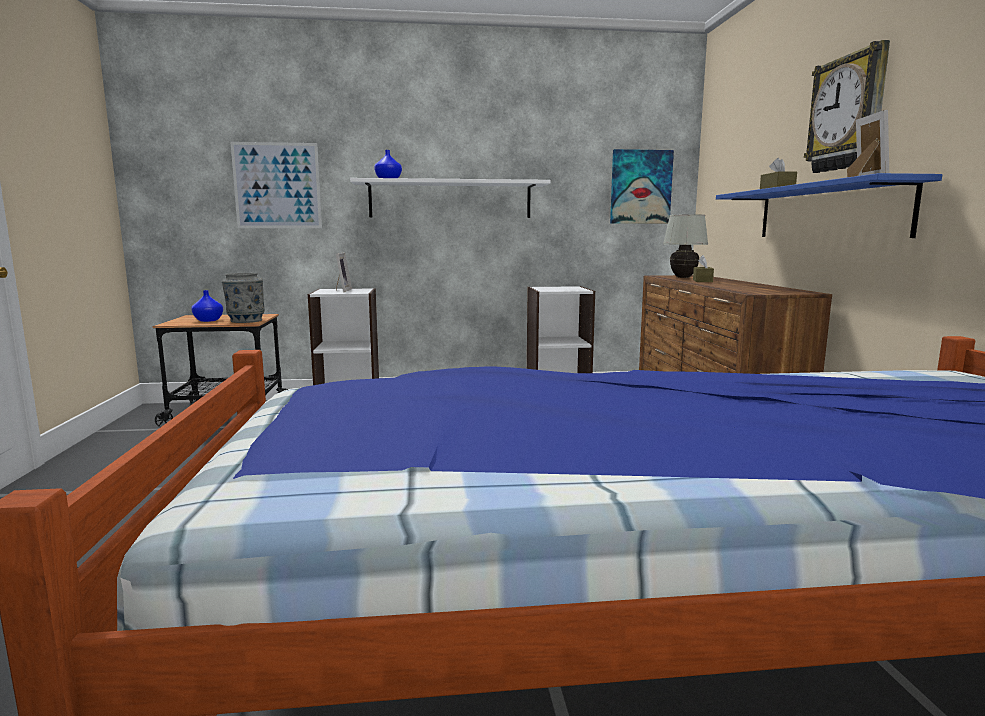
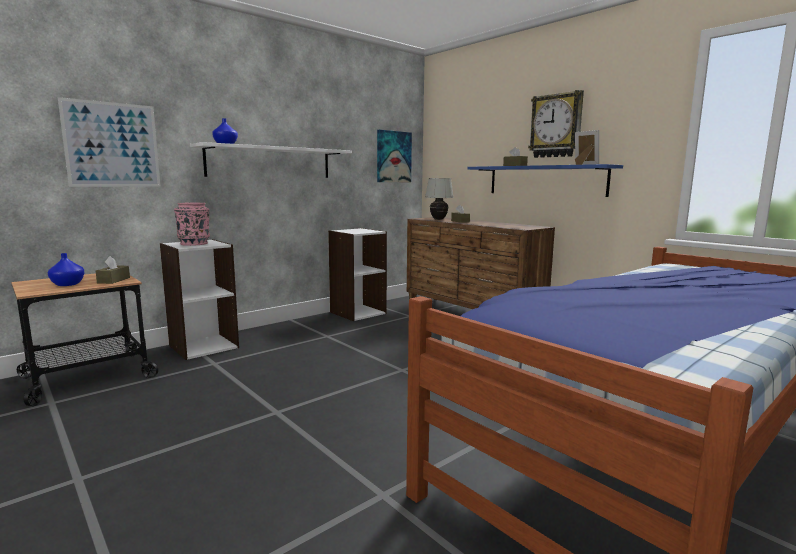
camera: 35 degrees left, 0 degrees up
grey vase [222,273,265,323] -> brown tissue box [96,256,130,284]
picture frame [336,253,352,292] -> pink vase [174,202,210,246]

